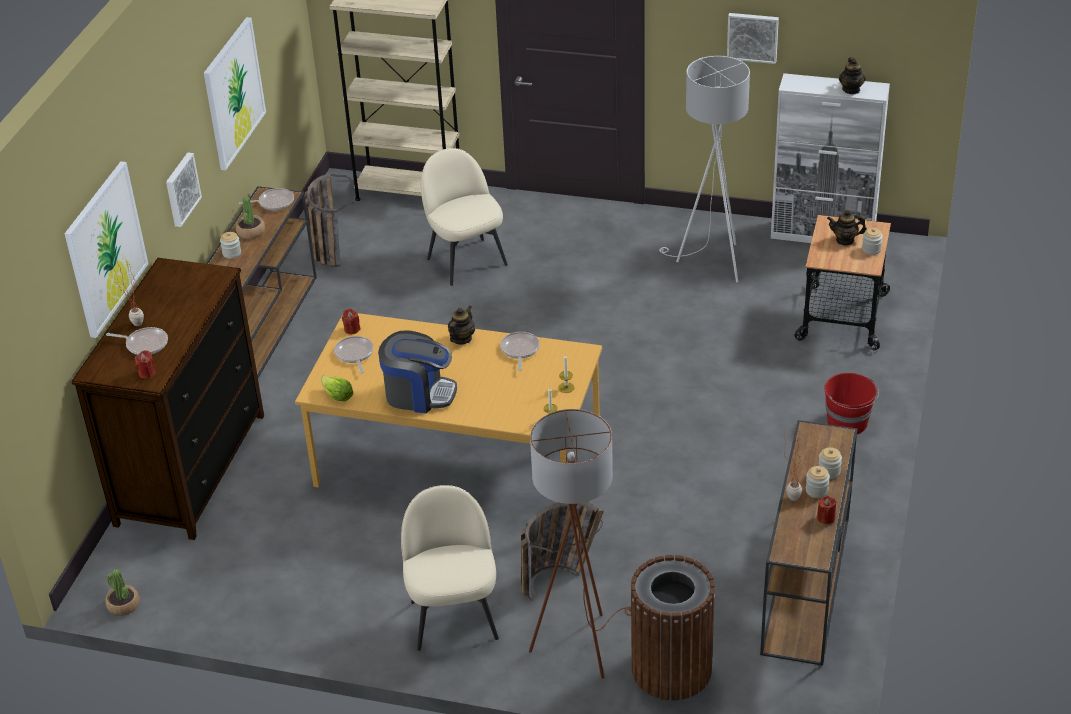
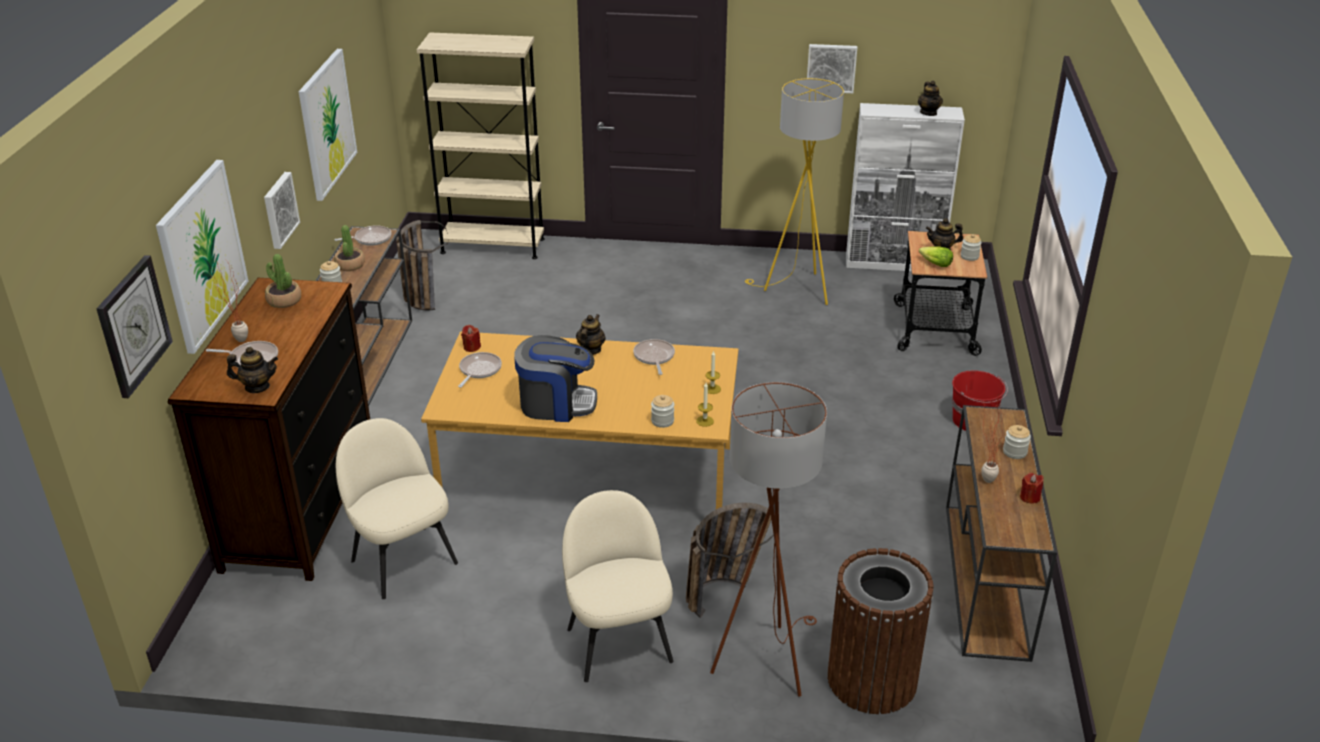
camera: 10 degrees left, 5 degrees down
potted plant [105,569,140,616] -> potted plant moved to [265,254,301,308]
red candle [135,350,156,379] -> teapot [227,347,278,393]
lettuce [321,376,353,402] -> lettuce moved to [919,246,953,267]
frying pan [334,336,374,373] -> frying pan turned 45 degrees clockwise [458,352,502,388]
beige chair [421,148,508,286] -> beige chair moved to [336,418,458,599]
white floor lamp [659,55,750,282] -> yellow floor lamp [745,78,844,305]
jar [806,466,830,498] -> jar moved to [651,395,674,428]
none -> wall clock [96,255,173,398]

